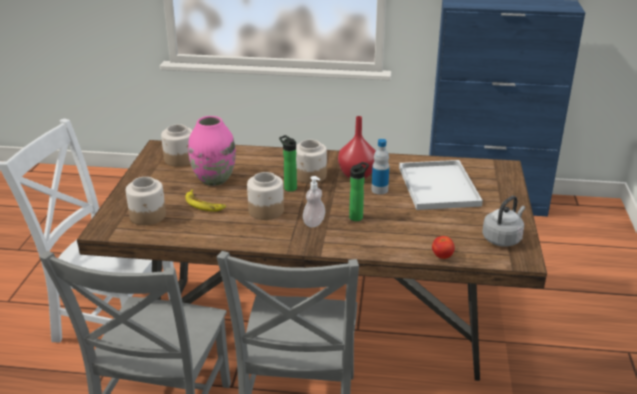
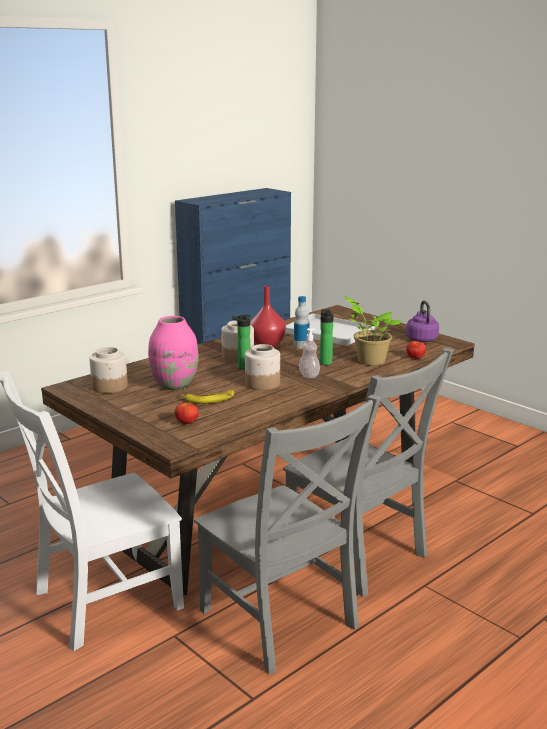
camera: 50 degrees left, 10 degrees down
jar [126,177,166,225] -> tomato [174,402,199,424]
grey kettle [482,196,525,247] -> purple kettle [406,300,439,342]
none -> potted plant [344,296,401,366]

